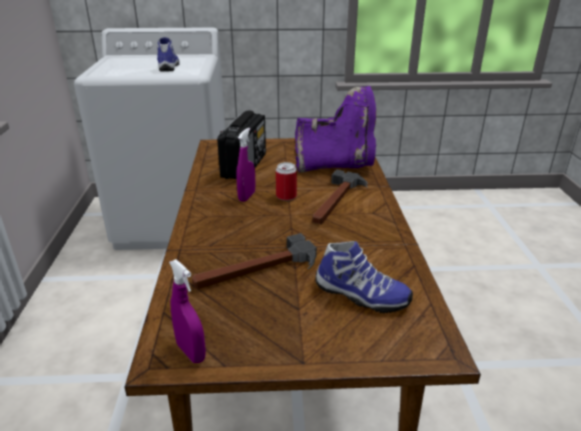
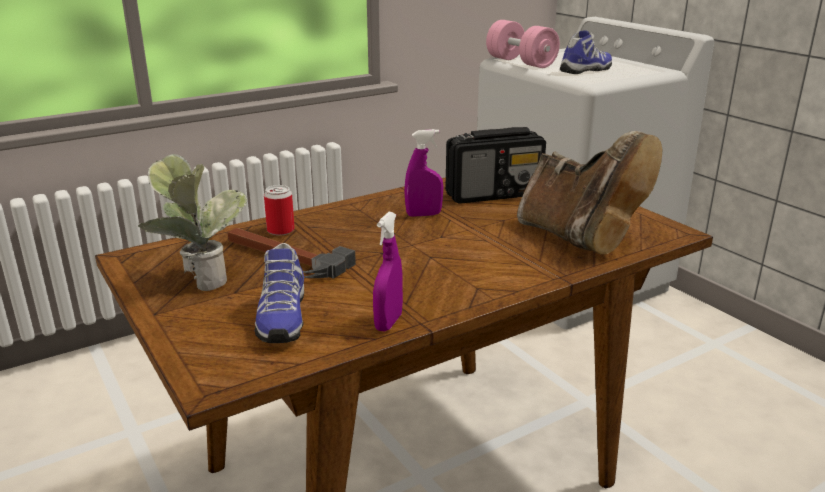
camera: 60 degrees right, 5 degrees down
purple spray bottle [169,259,206,363] -> purple spray bottle moved to [373,212,403,331]
can [276,162,297,201] -> can moved to [264,185,295,236]
purple boot [295,86,376,173] -> brown boot [517,131,662,255]
hammer [312,170,368,225] -> none
none -> potted plant [138,154,247,291]
none -> pink dumbbell [486,20,560,68]

